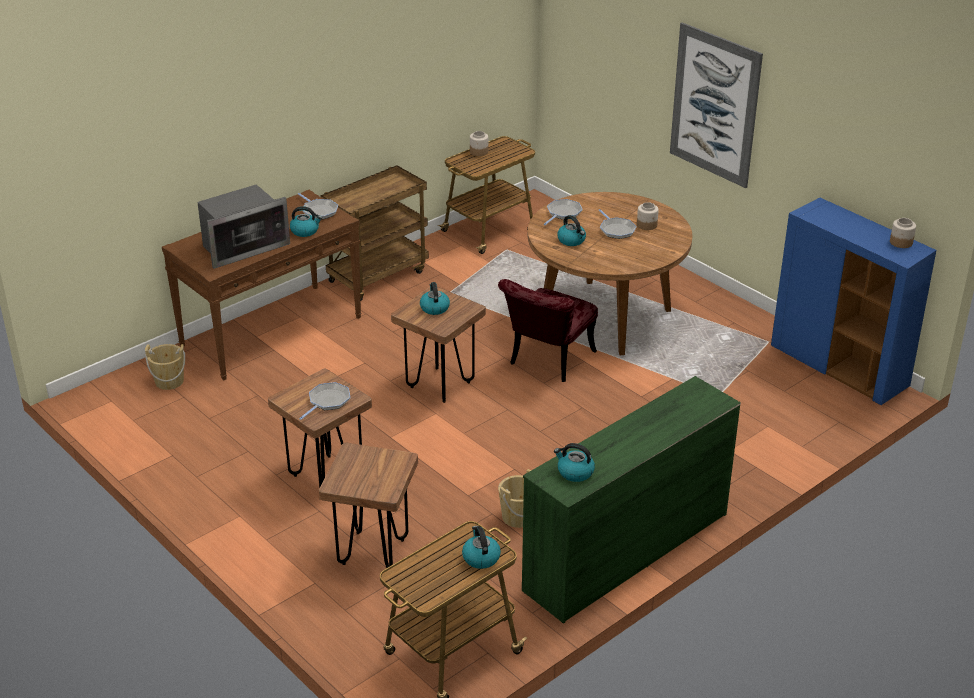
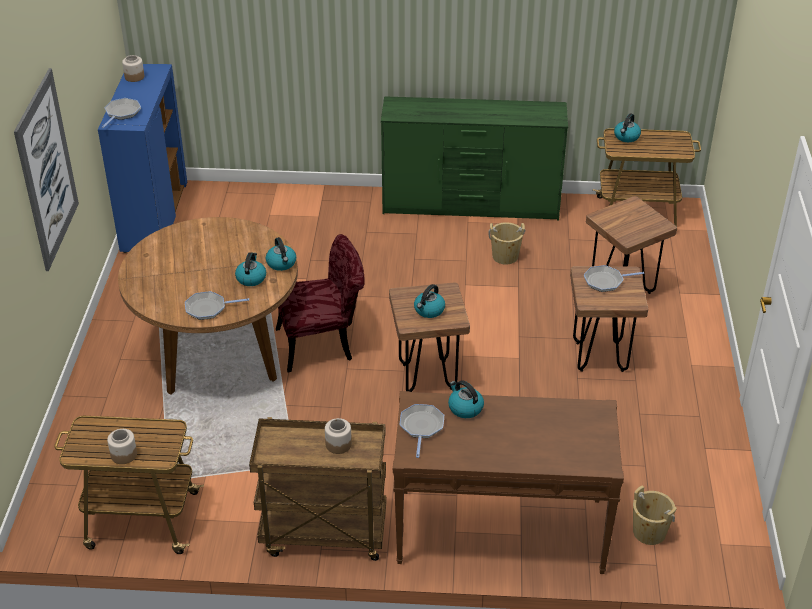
camera: 135 degrees left, 5 degrees up
microwave [197,184,290,269] -> none
kettle [554,443,595,482] -> kettle moved to [266,237,296,271]
frying pan [599,209,637,239] -> frying pan moved to [102,98,141,128]
jar [637,202,659,230] -> jar moved to [325,418,352,454]

